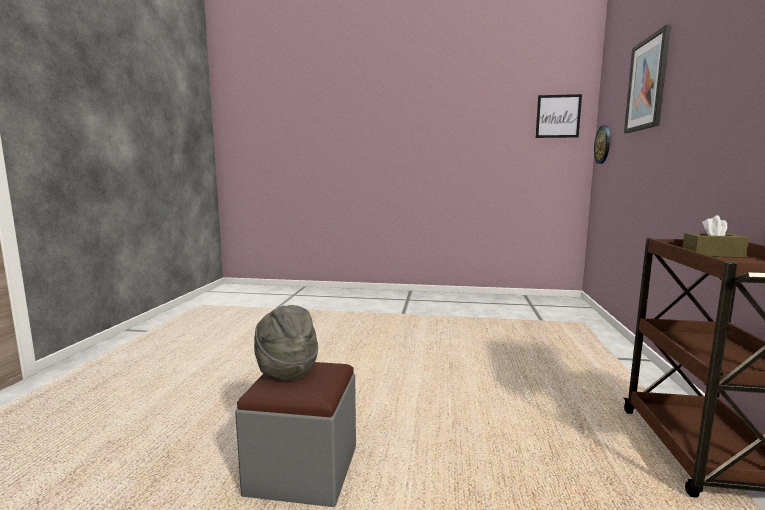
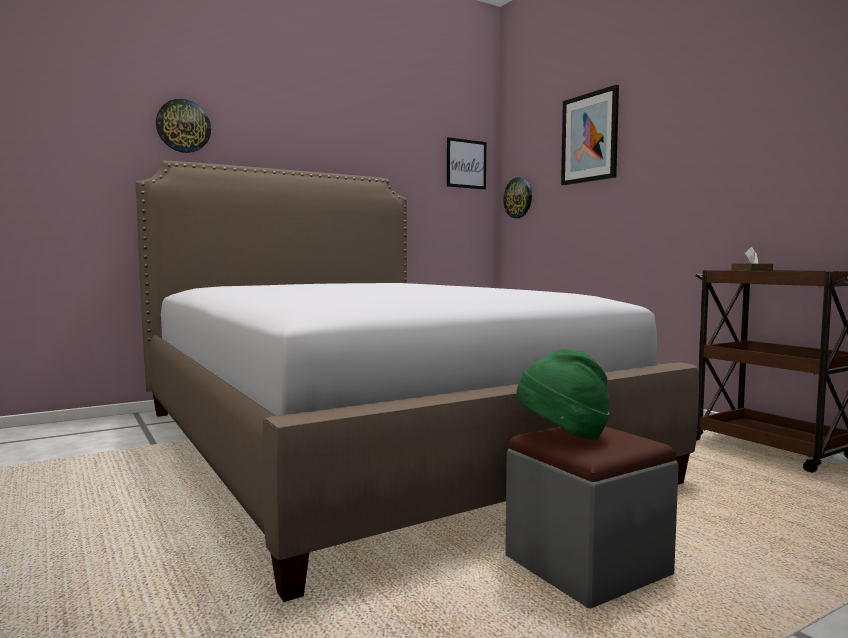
camera: 40 degrees left, 5 degrees down
grey hat [254,305,318,380] -> green hat [516,349,610,440]
none -> bed [136,160,699,602]
none -> wall clock [156,99,211,153]

